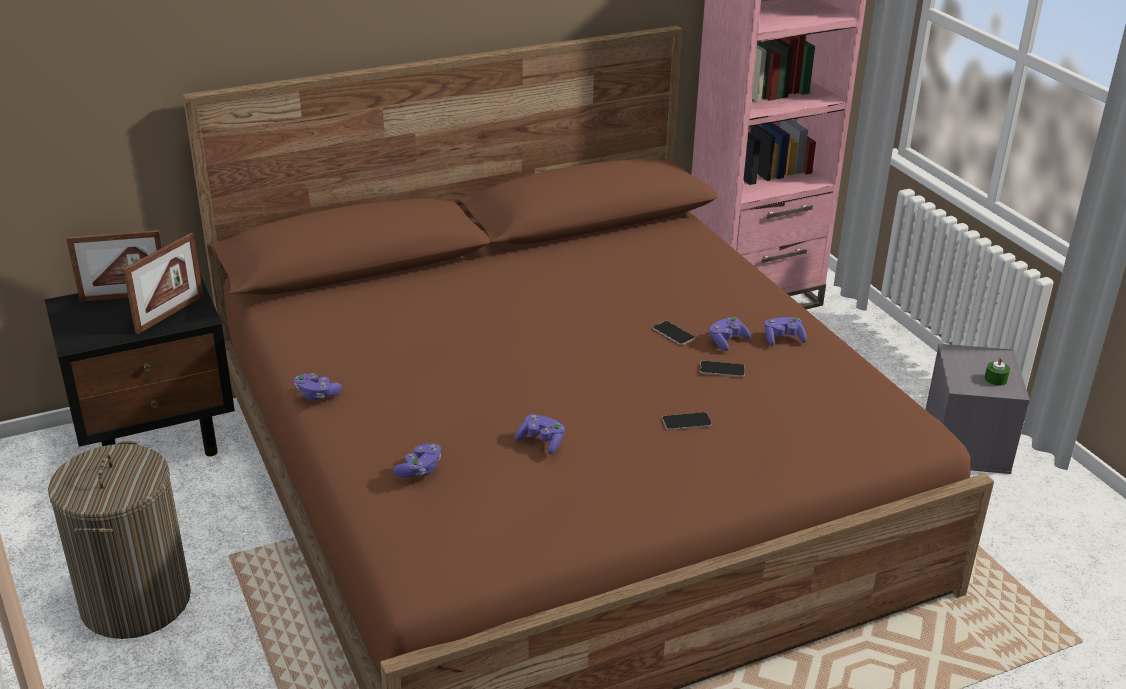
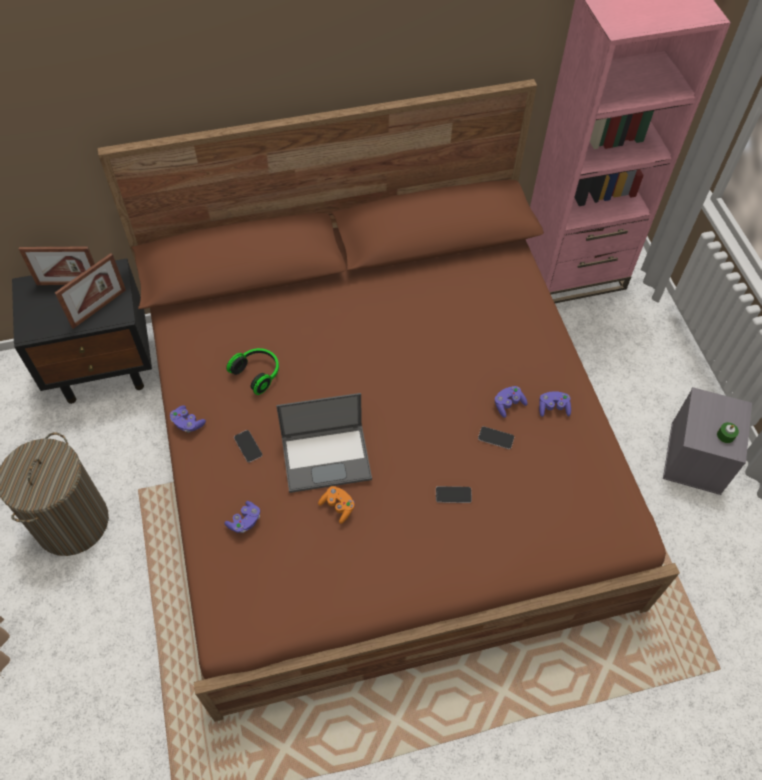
camera: 10 degrees right, 25 degrees up
purple game controller [515,414,565,454] -> orange game controller [318,486,354,524]
phone [653,321,695,345] -> phone moved to [234,430,263,463]
none -> headphones [226,348,279,395]
none -> laptop [276,393,372,493]

